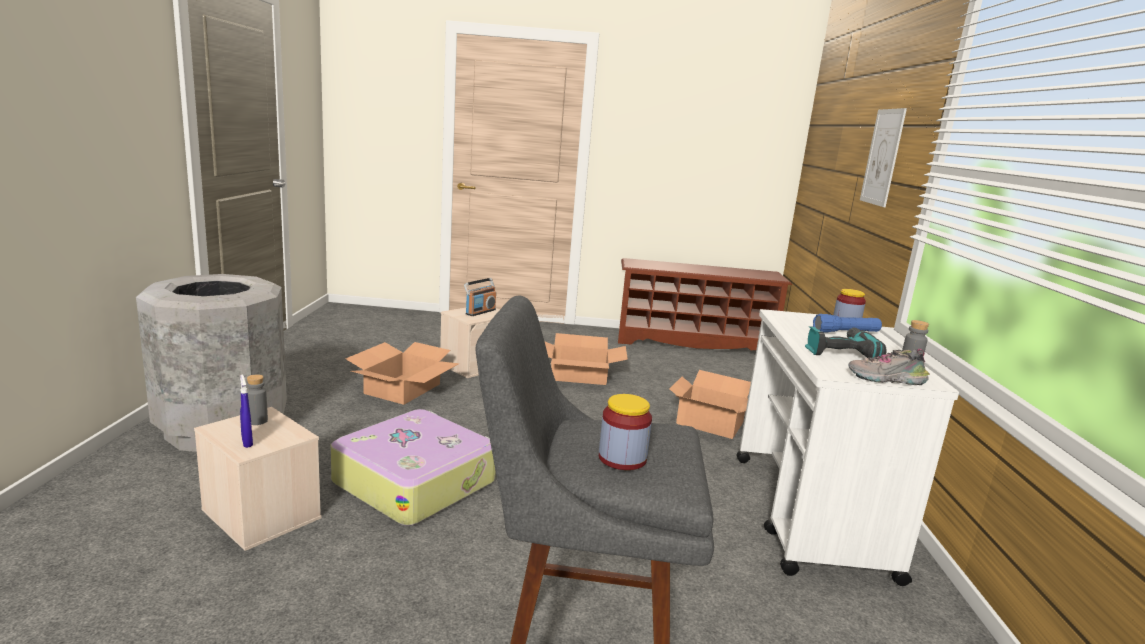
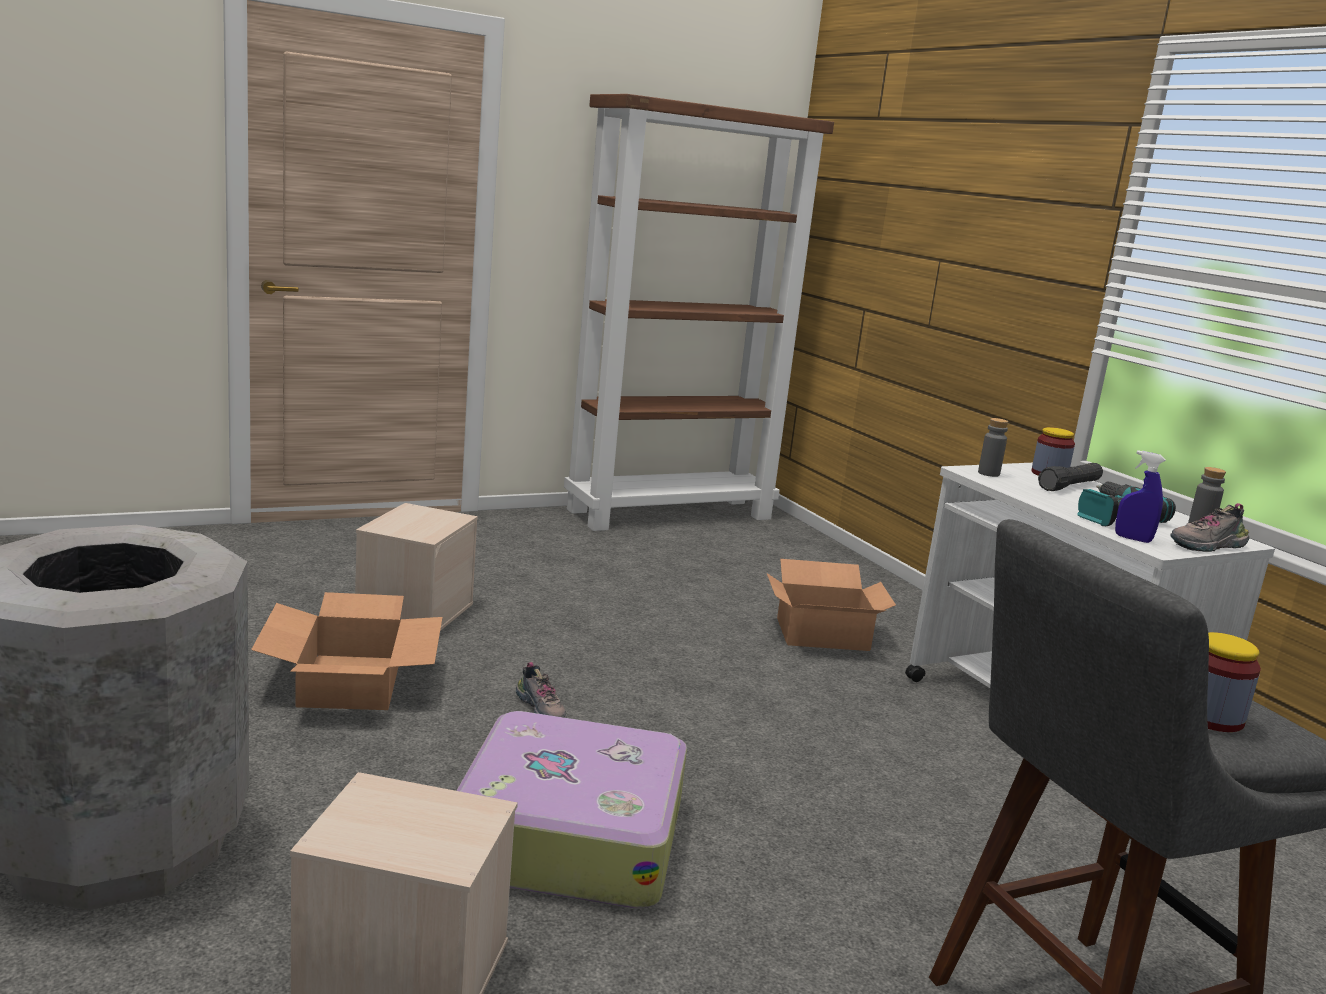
camera: 30 degrees left, 0 degrees up
blue spray bottle [240,374,253,448] -> blue spray bottle moved to [1115,450,1166,543]
grey bottle [246,374,268,425] -> grey bottle moved to [978,418,1008,477]
radio [464,278,496,316] -> none
cardboard box [544,333,628,385] -> none
brown shoe rack [618,258,792,350] -> brown bookcase [564,94,834,531]
blue flashlight [813,314,882,333] -> black flashlight [1038,463,1103,491]
picture [860,108,907,207] -> none
none -> shoe [516,662,567,718]

